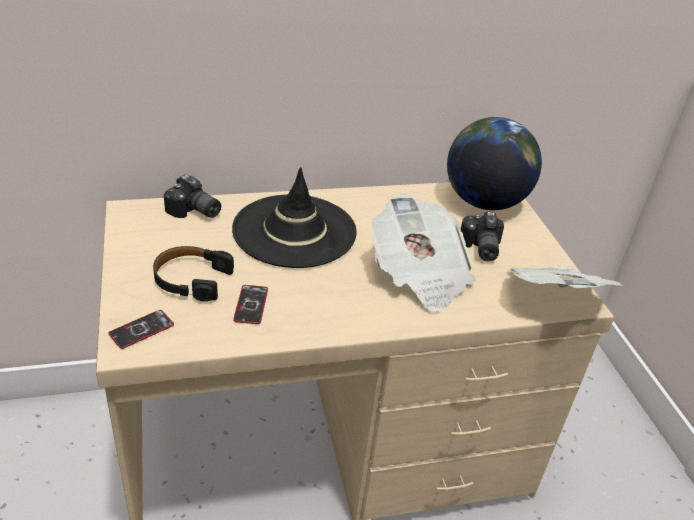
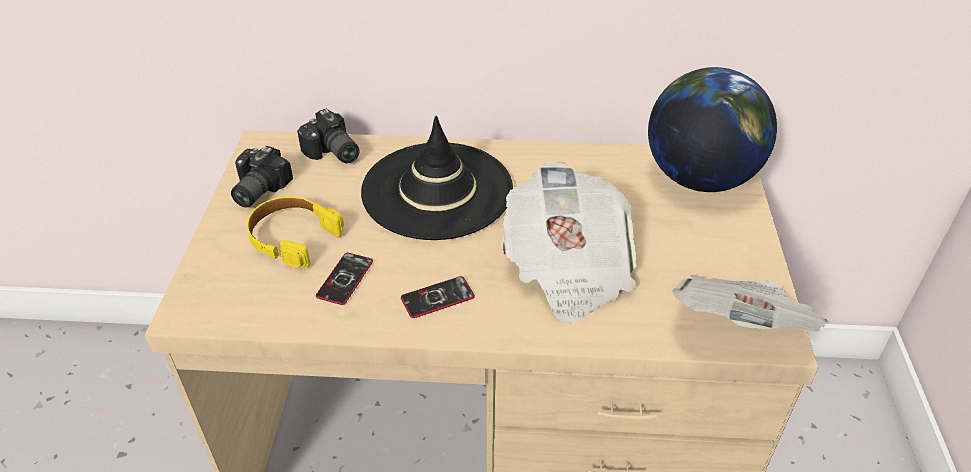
camera: 20 degrees right, 5 degrees up
phone [108,310,174,349] -> phone moved to [401,276,475,318]
black headphones [153,246,234,302] -> yellow headphones [247,197,344,268]
camera [461,211,504,262] -> camera moved to [231,146,293,208]

